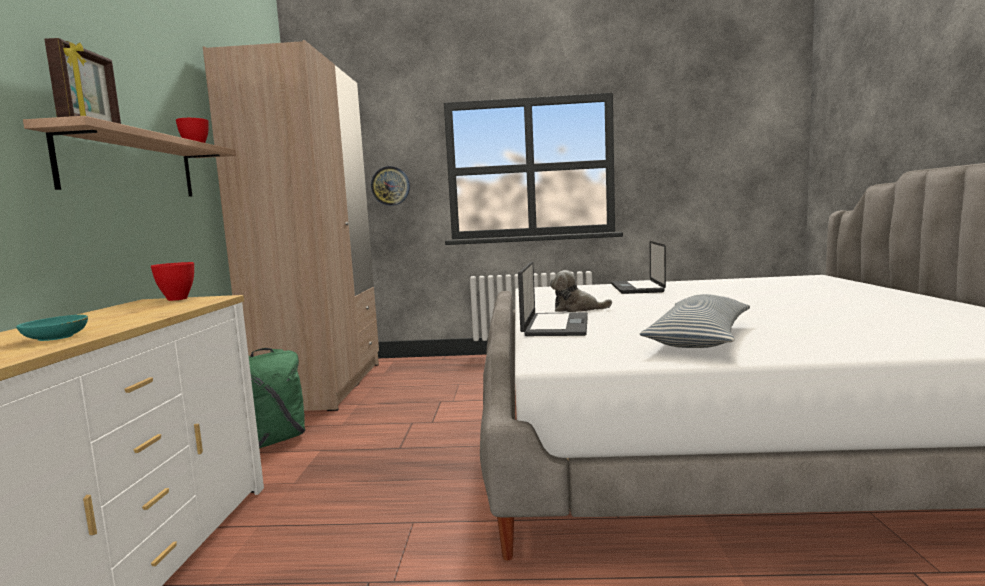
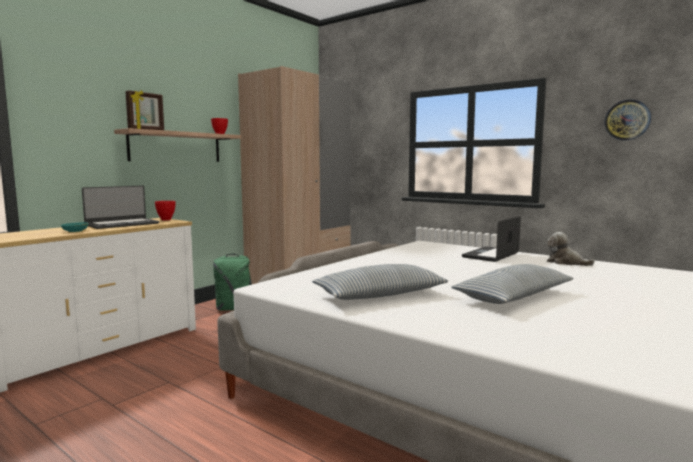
camera: 35 degrees right, 0 degrees up
wall clock [371,166,410,206] -> wall clock moved to [604,99,651,140]
laptop [518,262,588,336] -> laptop moved to [82,186,159,229]
plush toy [550,270,612,312] -> plush toy moved to [547,232,595,266]
none -> pillow [451,264,574,304]

